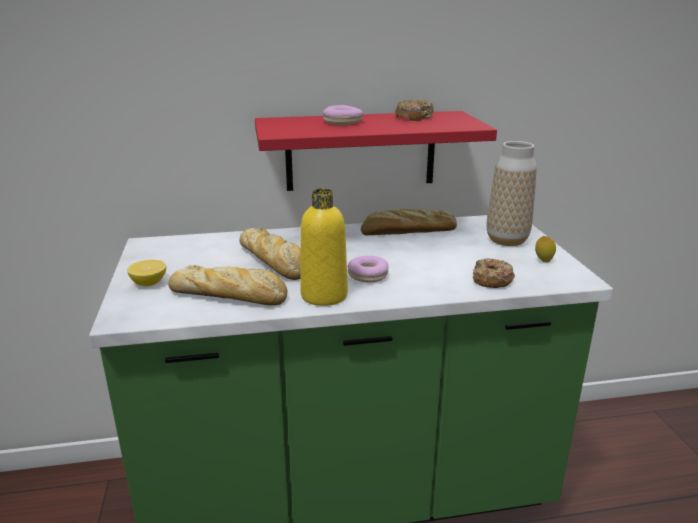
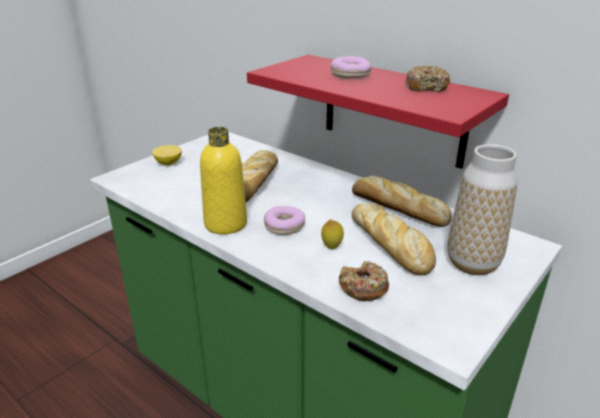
camera: 50 degrees right, 5 degrees up
bread [168,265,288,305] -> bread moved to [352,203,436,275]
lemon [535,236,556,262] -> lemon moved to [321,219,344,249]

